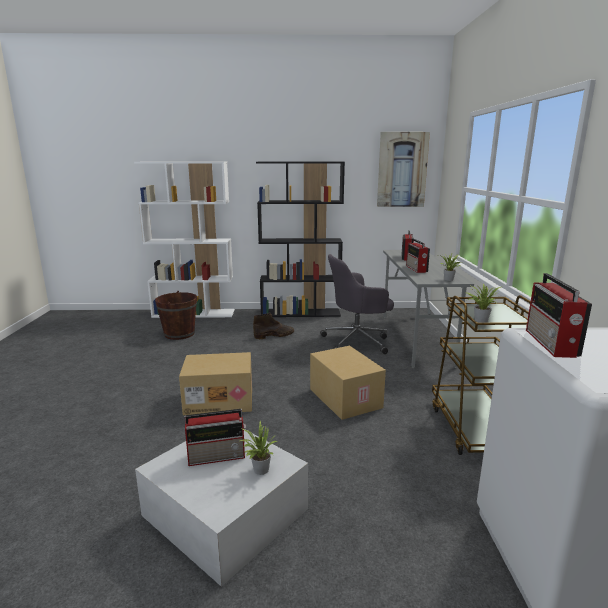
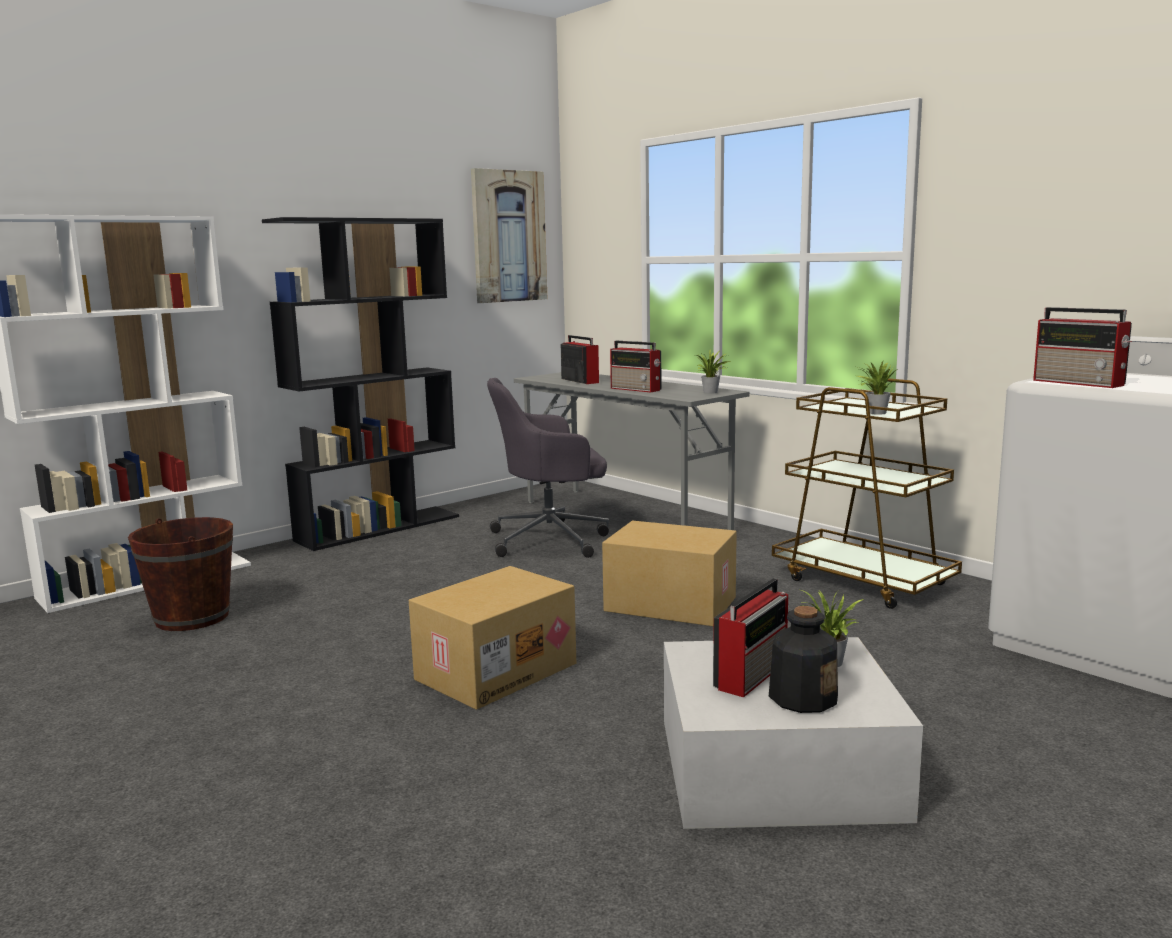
camera: 40 degrees left, 5 degrees down
brown boot [253,312,294,339] -> none
grey office chair [320,254,394,354] -> grey office chair turned 45 degrees clockwise [487,378,609,558]
none -> bottle [769,606,838,713]

